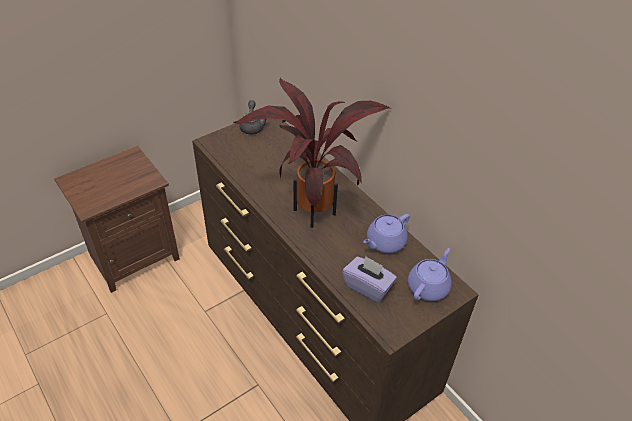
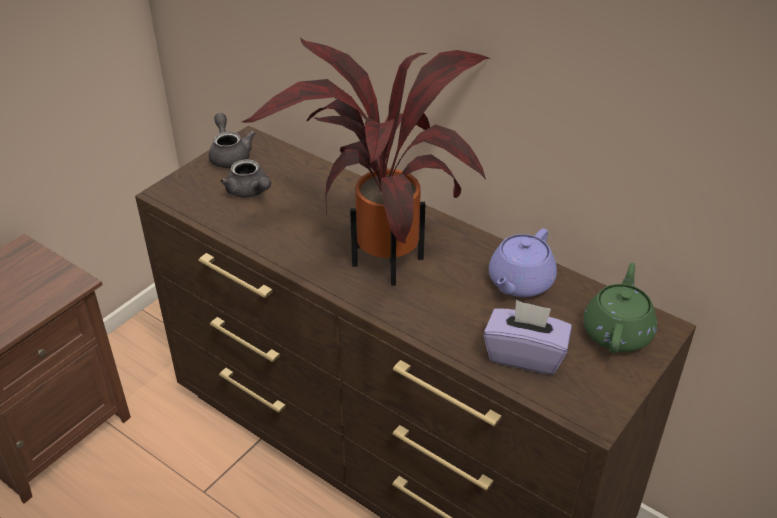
camera: 15 degrees left, 5 degrees down
purple teapot [408,248,452,301] -> green teapot [583,263,657,353]
none -> grey teapot [220,159,271,198]

